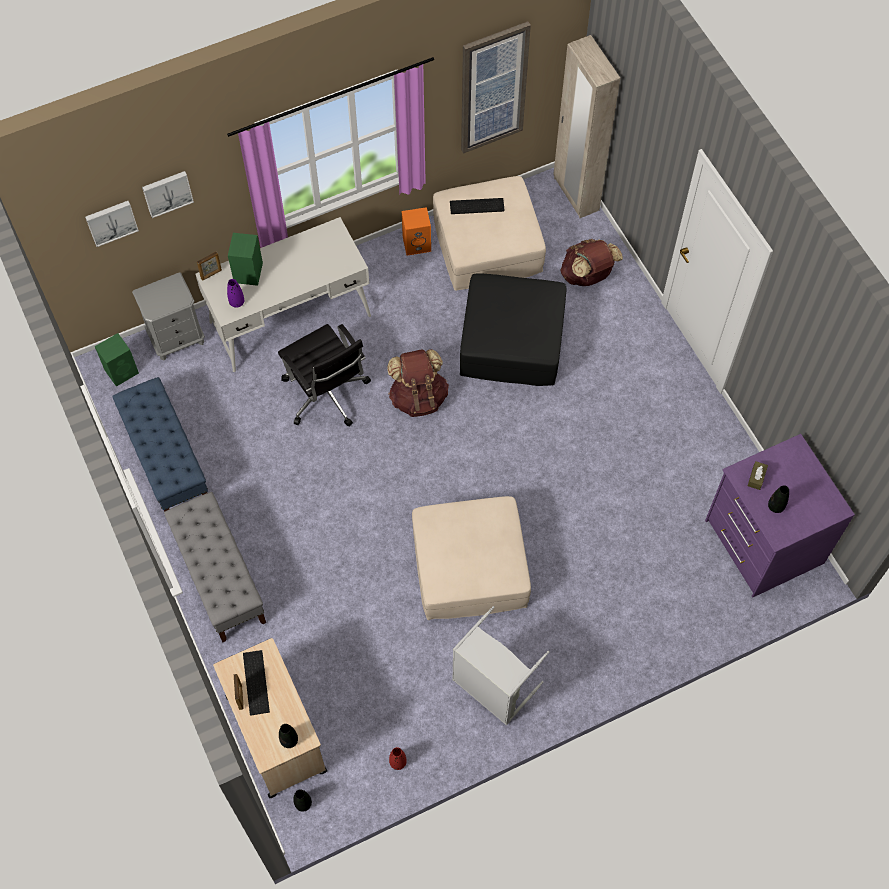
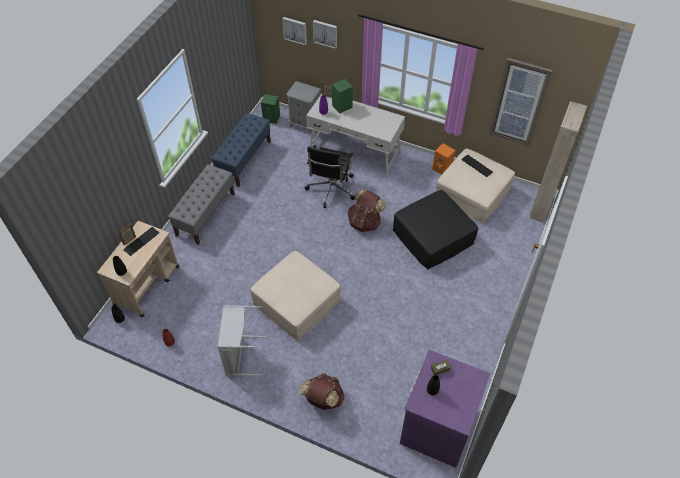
camera: 50 degrees right, 10 degrees down
brown backpack [561,239,623,286] -> brown backpack moved to [299,373,345,410]

